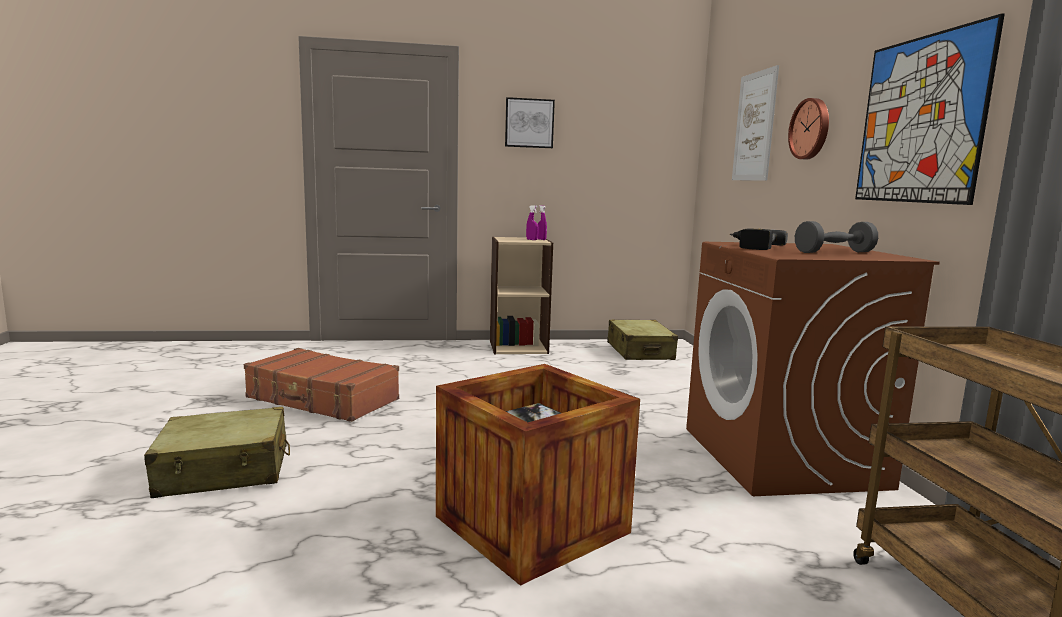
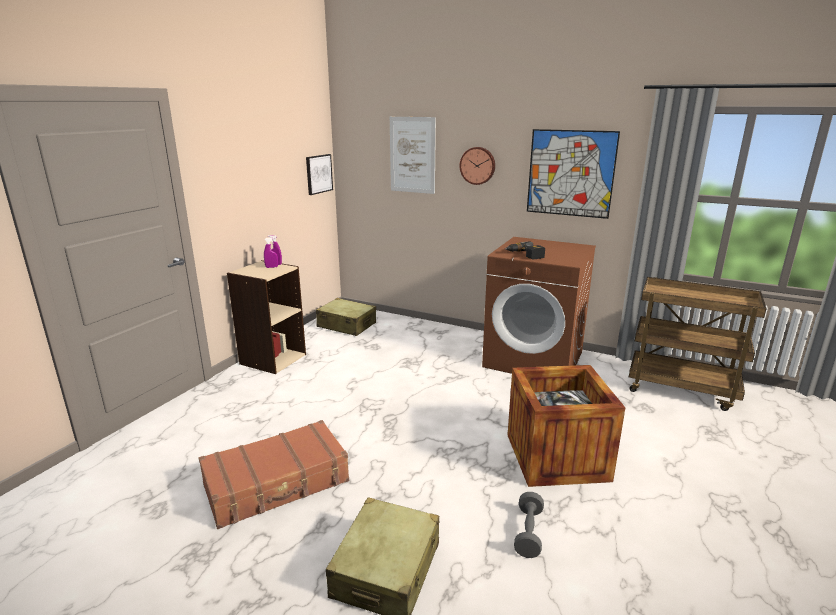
camera: 55 degrees left, 10 degrees up
picture [505,97,555,148] -> picture moved to [306,154,333,195]
grey dumbbell [795,221,878,253] -> grey dumbbell moved to [514,492,544,558]

